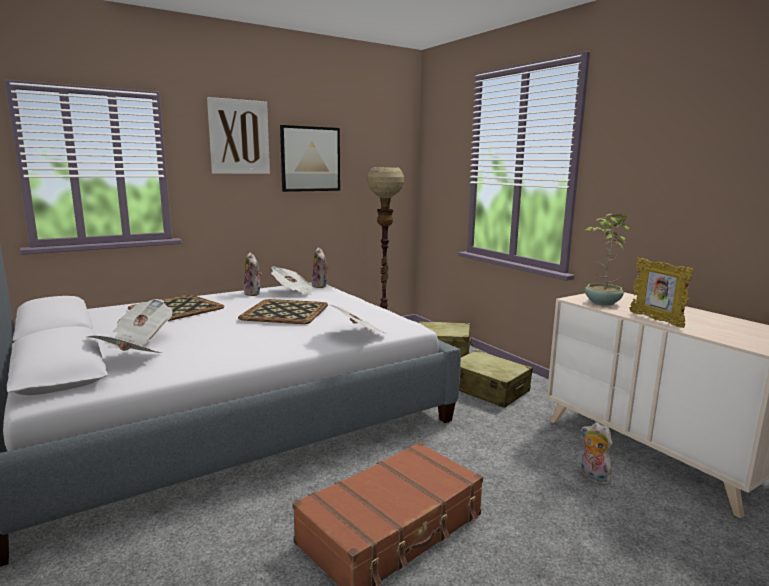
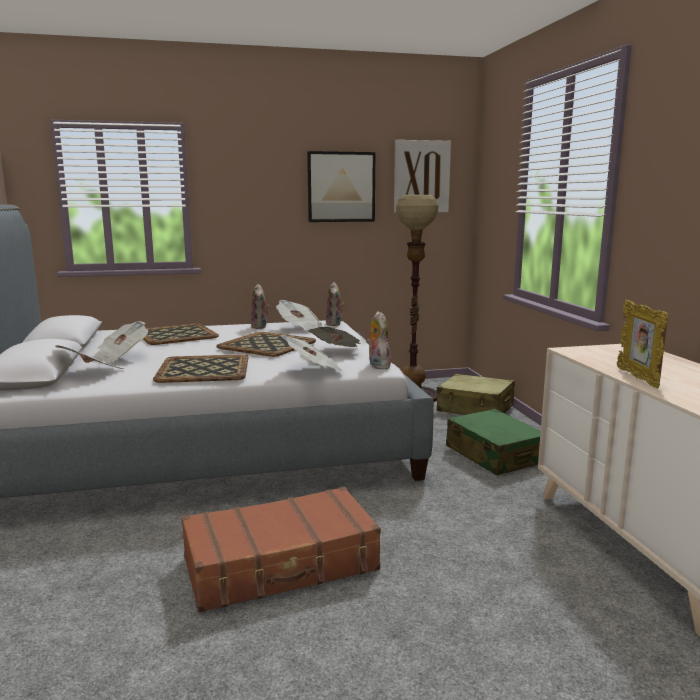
camera: 20 degrees right, 0 degrees up
picture [207,97,270,174] -> picture moved to [394,140,451,213]
beige suitcase [459,350,533,408] -> green suitcase [446,409,541,475]
plush toy [581,422,612,485] -> plush toy moved to [366,311,391,369]
potted plant [585,214,629,306] -> none
none -> tray [153,355,248,383]
none -> newspaper [308,327,360,347]

